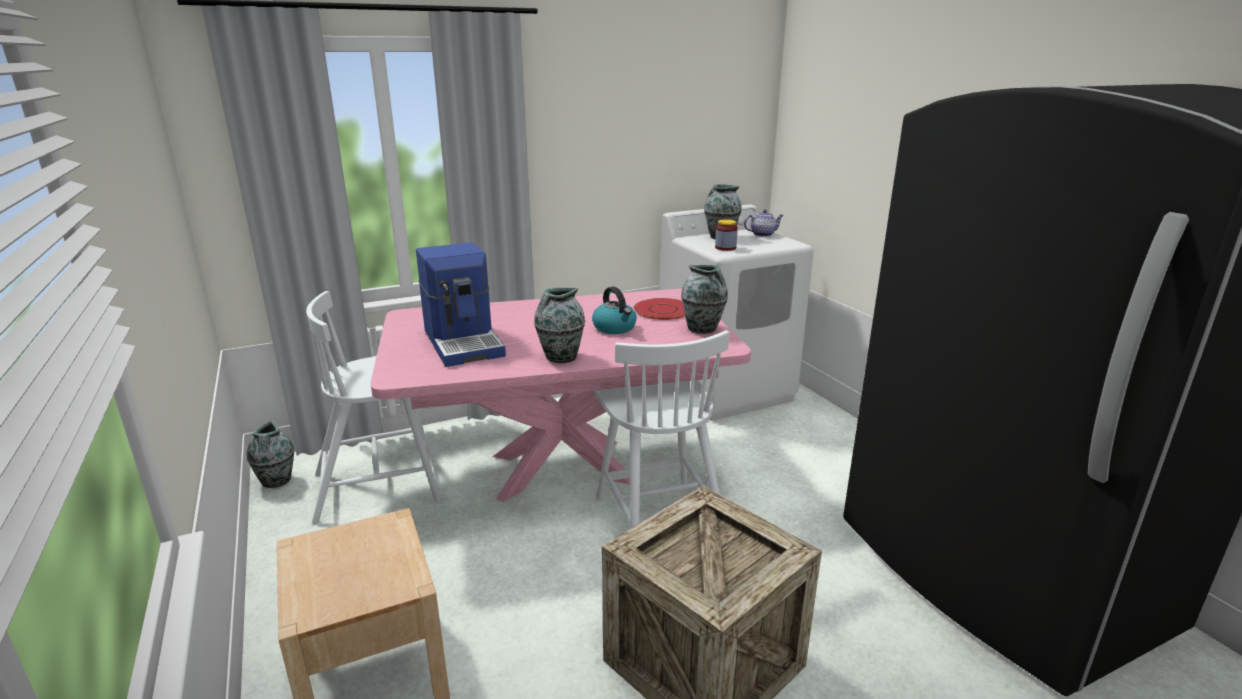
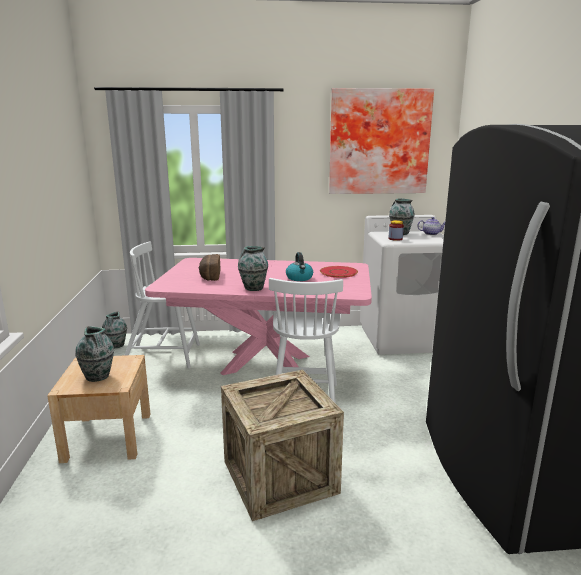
camera: 20 degrees right, 5 degrees down
coffee machine [416,242,506,367] -> bread [198,254,220,281]
vase [681,265,728,334] -> vase moved to [75,326,114,382]
none -> picture [329,88,434,194]

